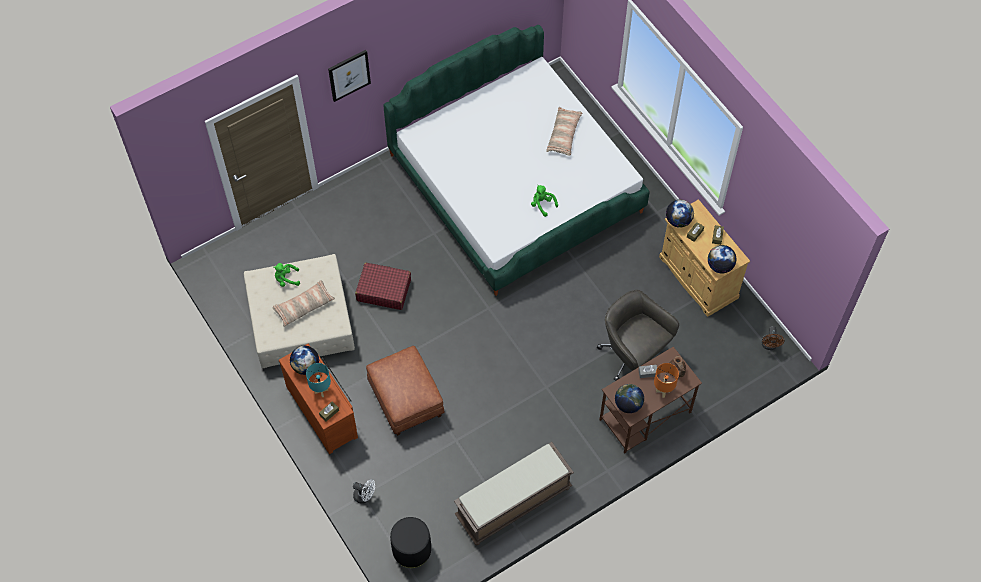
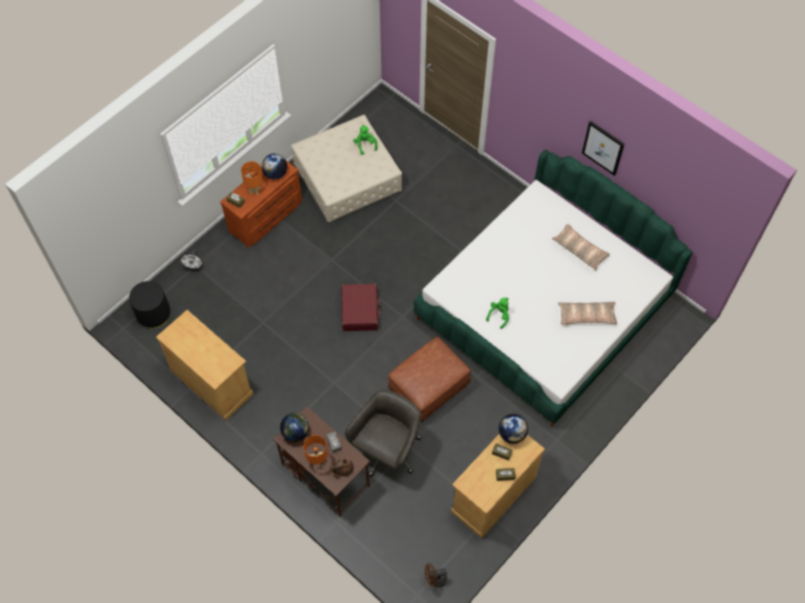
camera: 75 degrees right, 0 degrees up
pillow [272,280,335,327] -> pillow moved to [552,224,610,270]
turquoise table lamp [306,363,331,397] -> orange table lamp [241,161,263,195]
picture [328,50,371,102] -> picture moved to [582,121,625,176]
red suitcase [355,263,411,310] -> red suitcase moved to [342,284,380,331]
brown ottoman [366,346,445,436] -> brown ottoman moved to [388,337,471,422]
brown bench [454,442,574,545] -> beige cabinet [156,310,253,420]
globe [708,245,737,274] -> none

